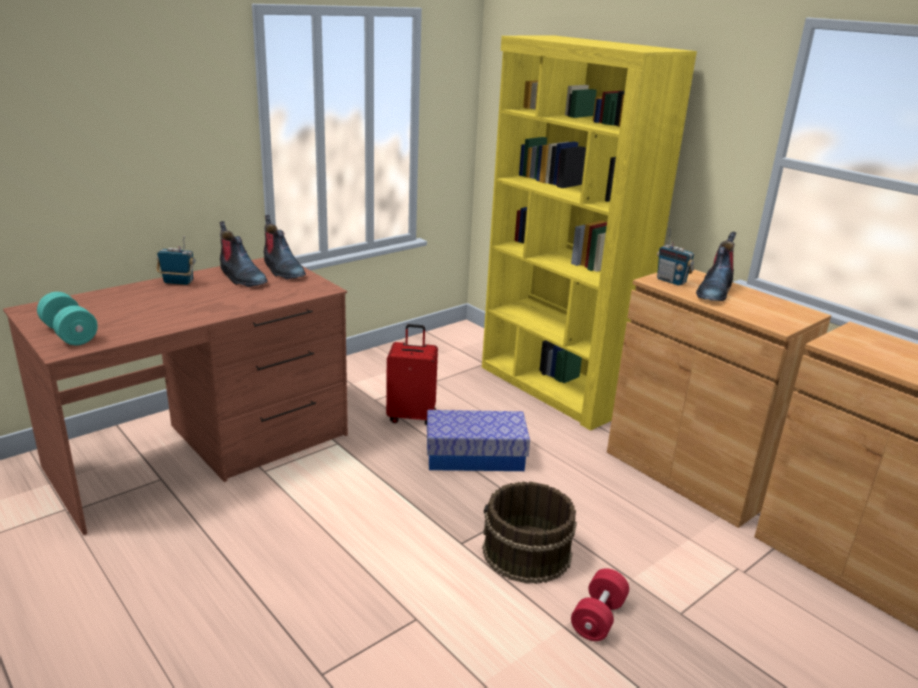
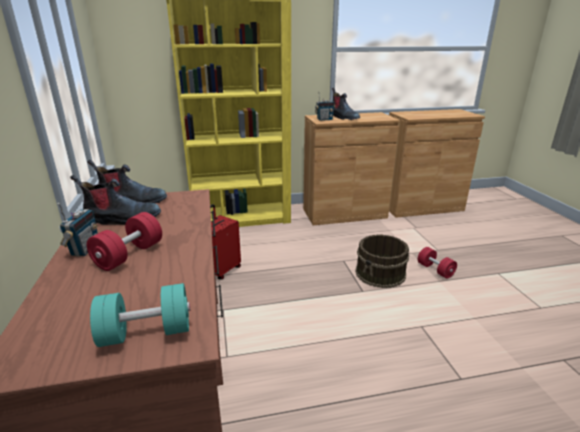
camera: 60 degrees left, 0 degrees up
radio [156,236,195,285] -> radio turned 150 degrees clockwise [58,203,98,257]
storage box [427,410,530,471] -> none
none -> red dumbbell [87,212,162,271]

